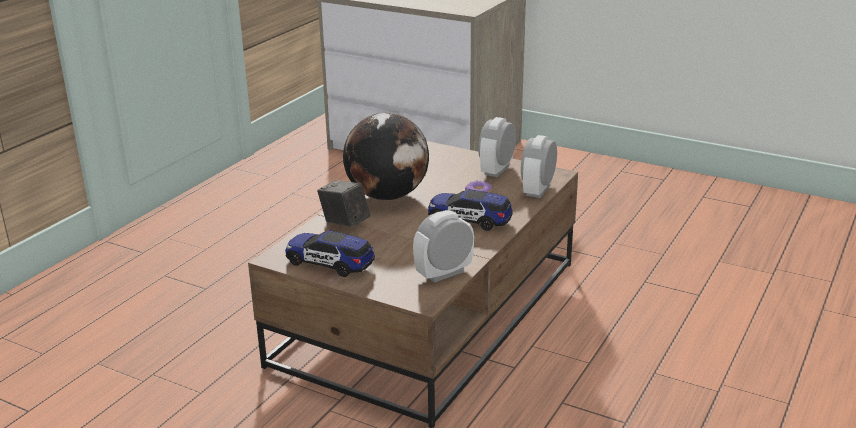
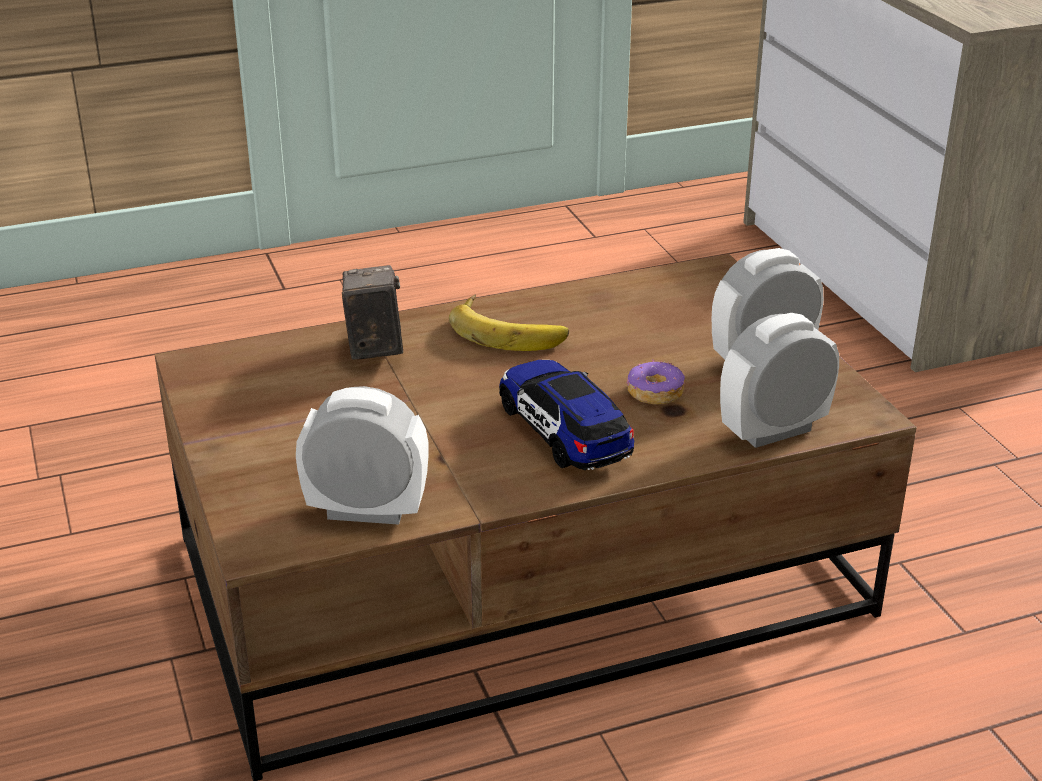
camera: 40 degrees right, 5 degrees up
toy car [285,231,375,277] -> none
globe [343,113,429,200] -> banana [449,294,569,351]

